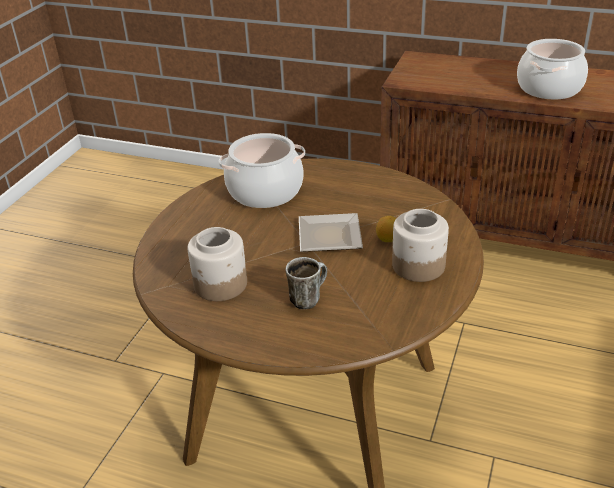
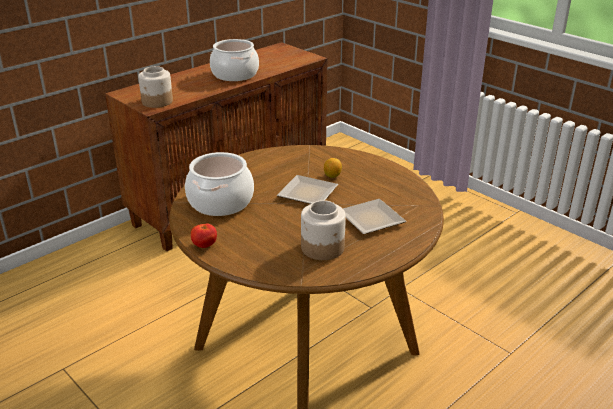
camera: 65 degrees left, 5 degrees down
mug [285,257,327,309] -> plate [343,199,406,234]
jar [392,209,449,282] -> jar moved to [138,66,173,108]
none -> tomato [191,223,217,248]

